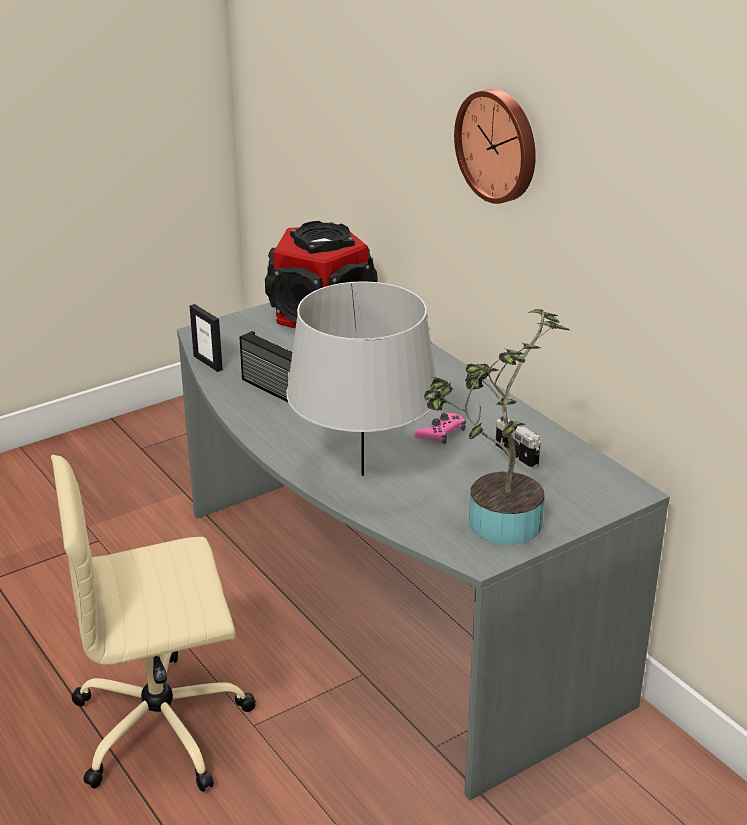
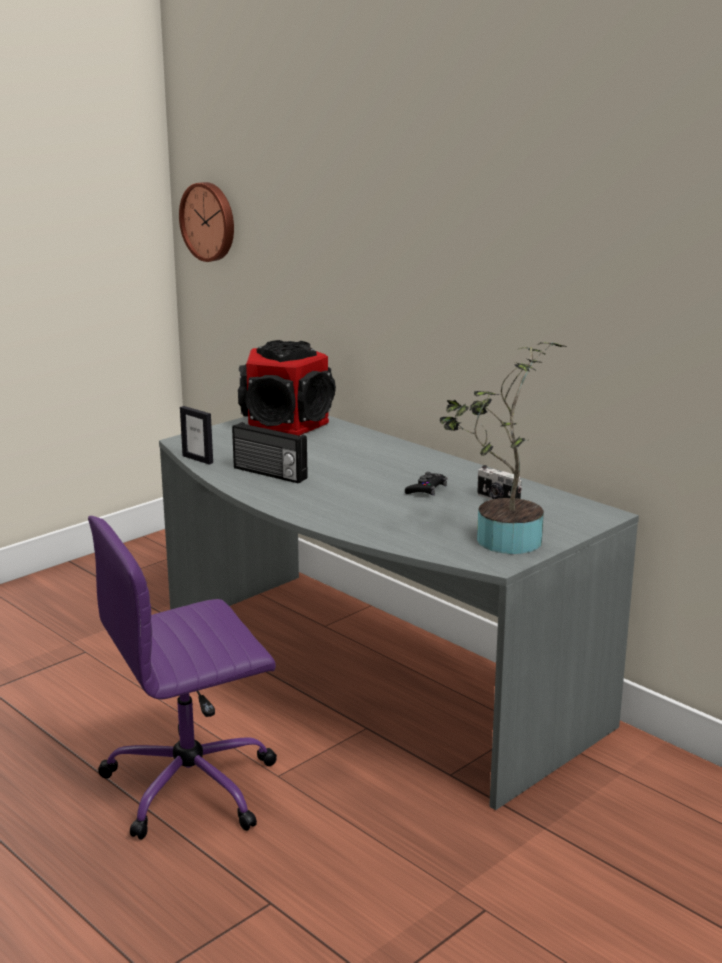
camera: 10 degrees left, 10 degrees down
beige office chair [51,455,256,792] -> purple office chair [88,516,277,840]
grey table lamp [286,281,437,476] -> none
pink game controller [415,413,466,444] -> black game controller [405,472,448,496]
wall clock [454,89,536,204] -> wall clock moved to [179,182,234,262]

